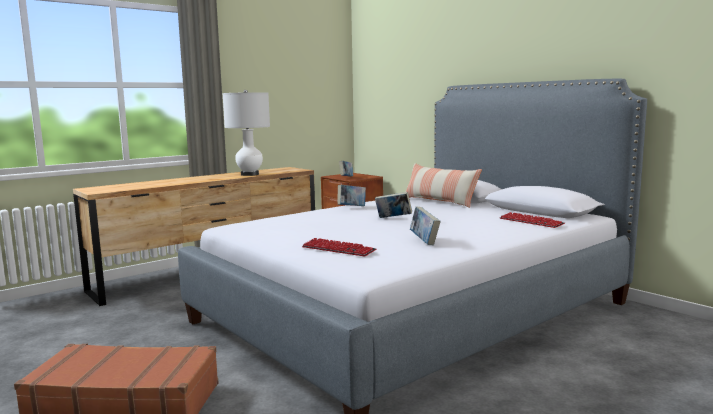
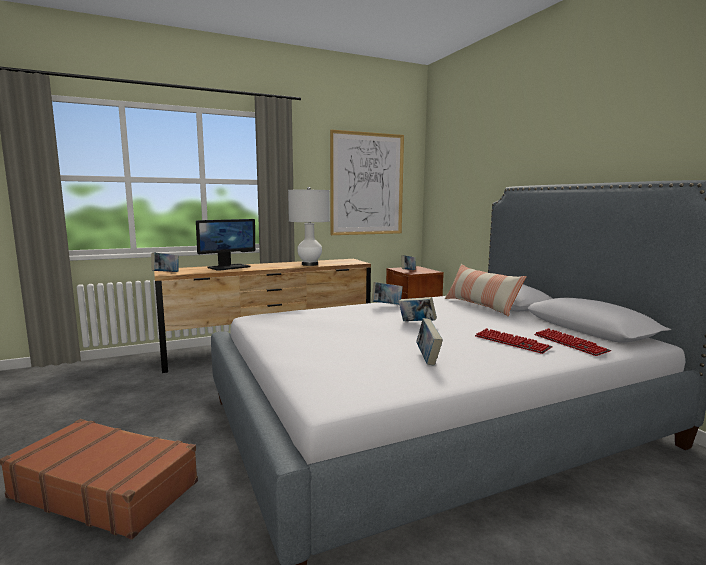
camera: 15 degrees right, 0 degrees up
keyboard [302,238,376,257] -> keyboard moved to [475,328,553,354]
none -> book [151,252,179,272]
none -> monitor [196,219,255,271]
none -> picture [330,130,404,235]

